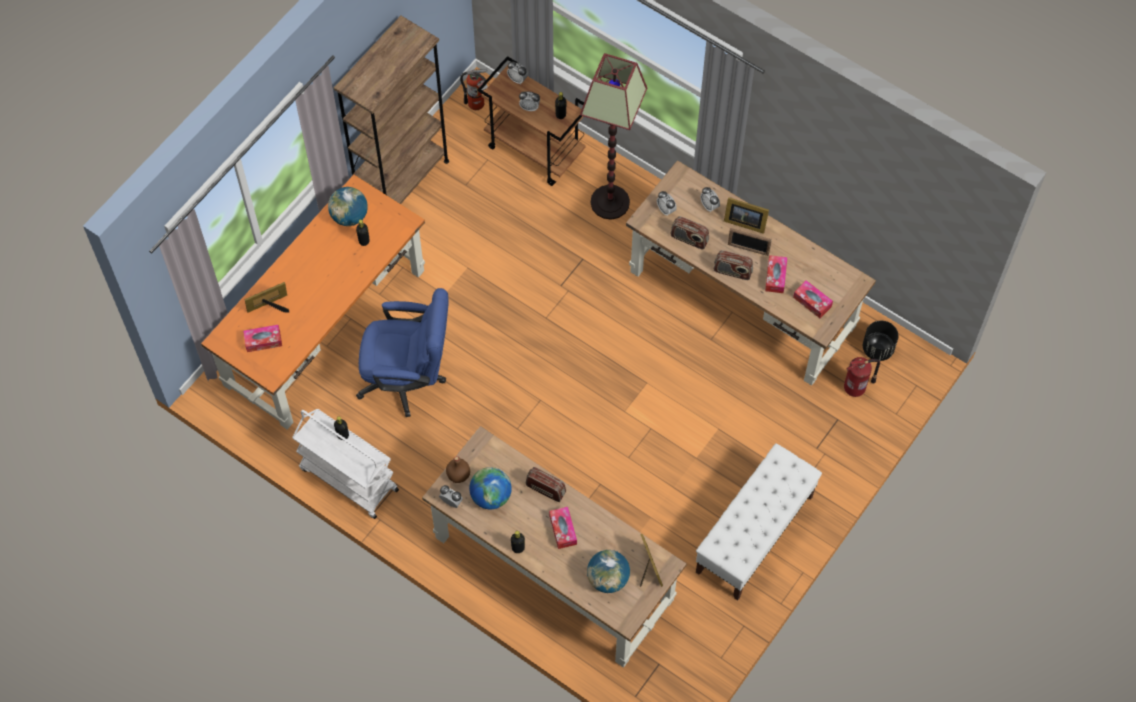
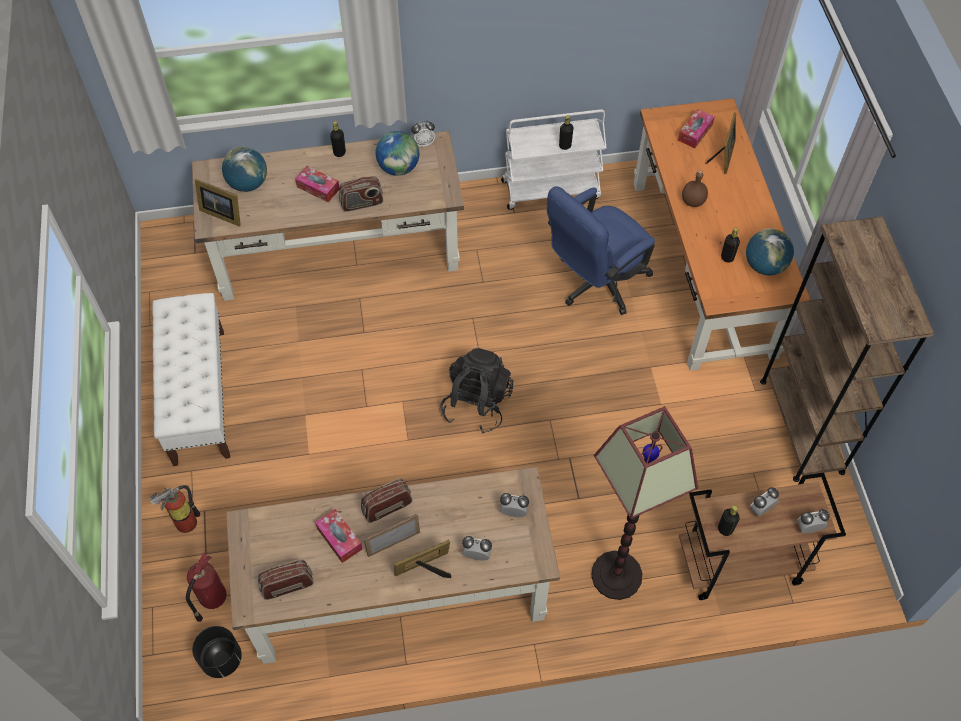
camera: 135 degrees right, 5 degrees down
brown bottle [446,456,470,483] -> brown bottle moved to [682,170,708,207]
fire extinguisher [460,69,488,110] -> fire extinguisher moved to [150,485,200,533]
radio [671,216,709,249] -> radio moved to [258,559,314,600]
tissue box [793,280,833,318] -> none
none -> black backpack [441,348,513,434]

